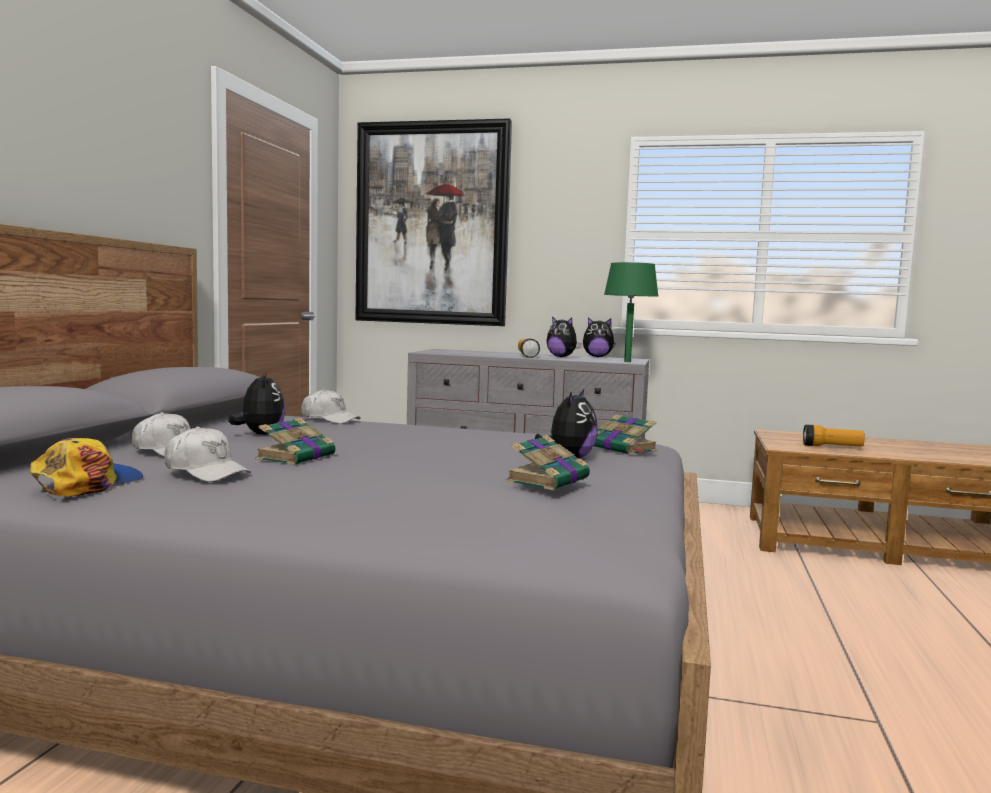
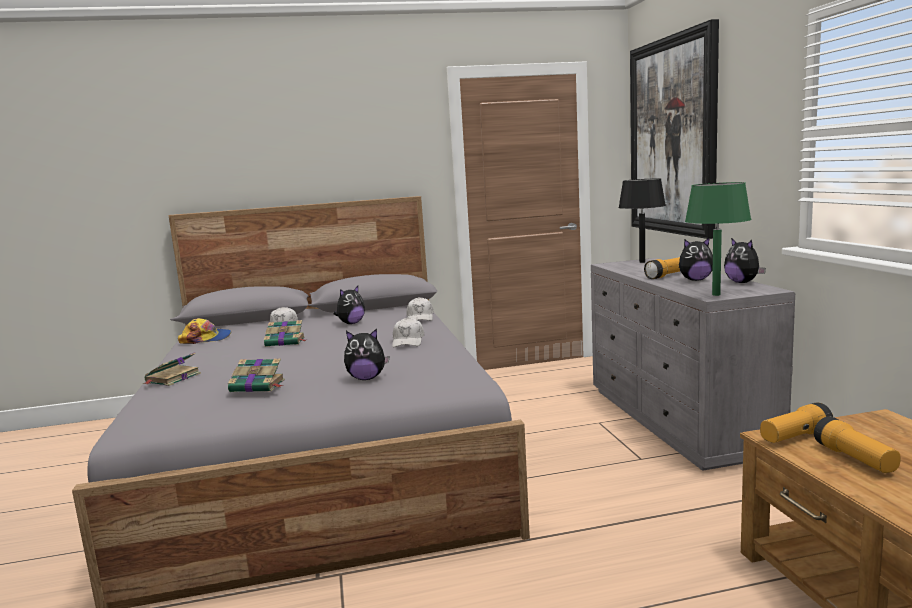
camera: 65 degrees right, 5 degrees up
white cap [164,426,251,482] -> white cap moved to [392,317,424,347]
plush toy [547,316,582,357] -> plush toy turned 105 degrees counterclockwise [679,237,713,281]
book [593,414,658,455] -> book moved to [143,352,201,386]
none -> black table lamp [618,178,666,263]
none -> flashlight [760,402,833,443]

